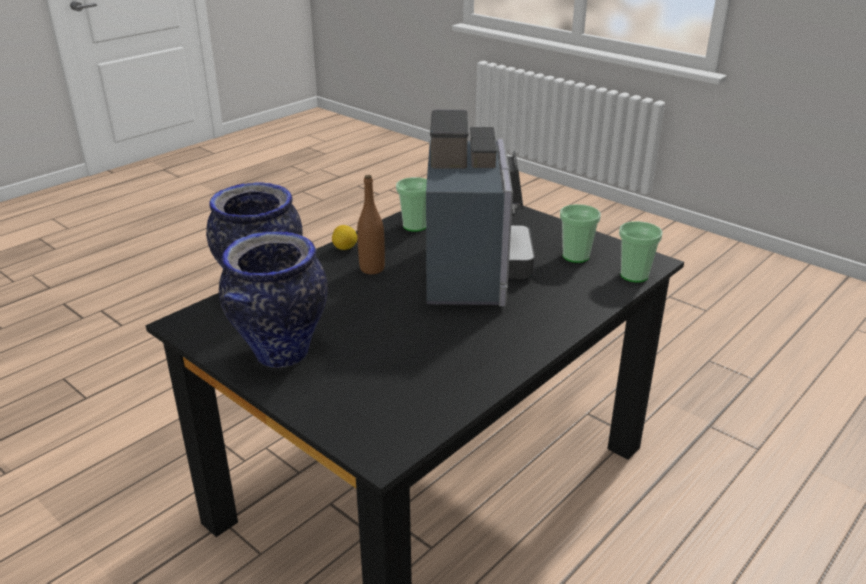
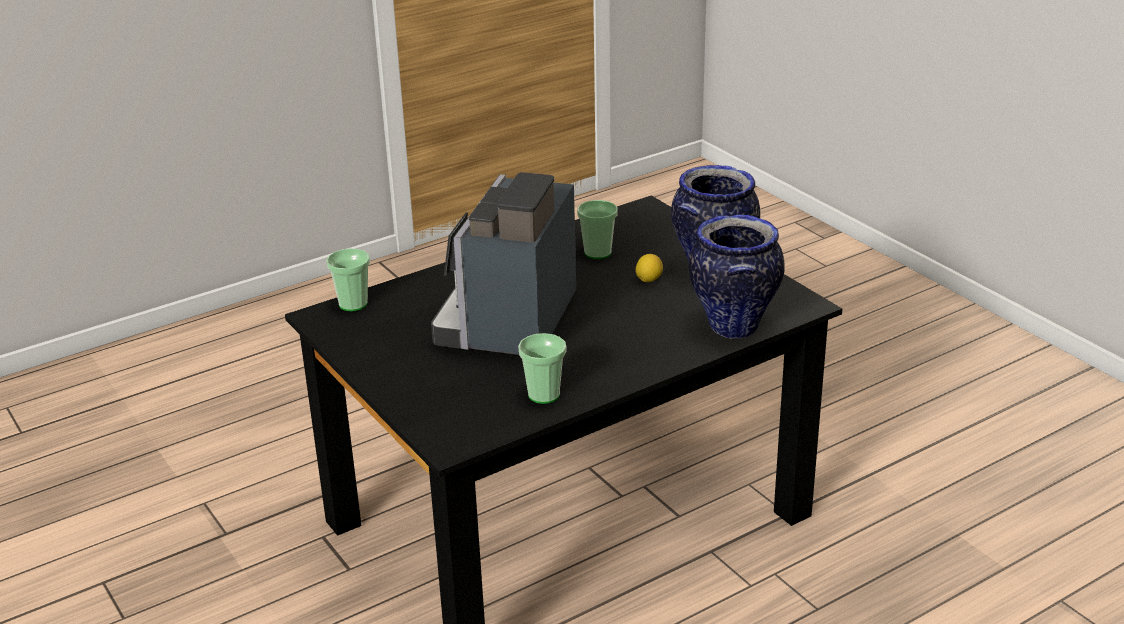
camera: 165 degrees left, 0 degrees up
lemon [332,225,357,250] -> lemon moved to [635,254,663,282]
brown bottle [357,175,385,274] -> none
cup [560,204,601,263] -> cup moved to [577,200,618,259]

